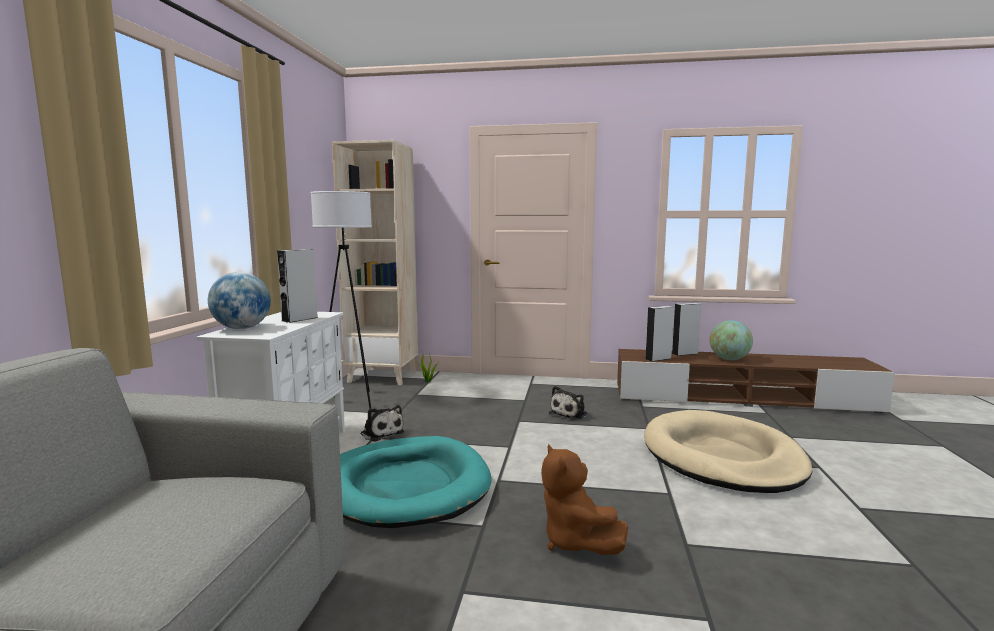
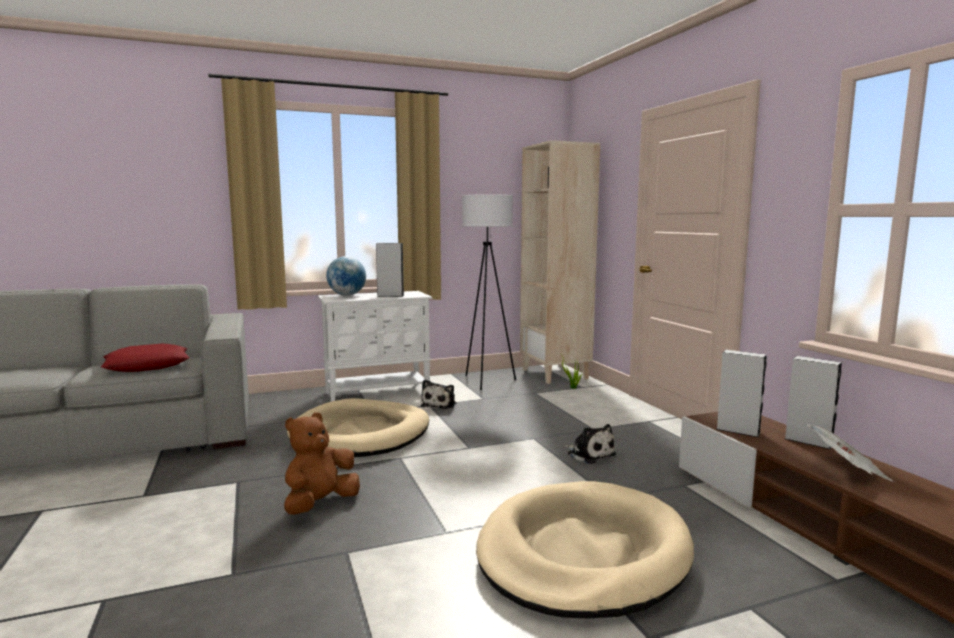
camera: 60 degrees right, 0 degrees up
turquoise dog bed [340,436,491,528] -> beige dog bed [287,398,429,457]
plush toy [549,386,588,420] -> plush toy turned 135 degrees counterclockwise [564,424,616,464]
globe [709,320,753,360] -> newspaper [806,424,895,482]
none -> red pillow [101,343,190,372]

